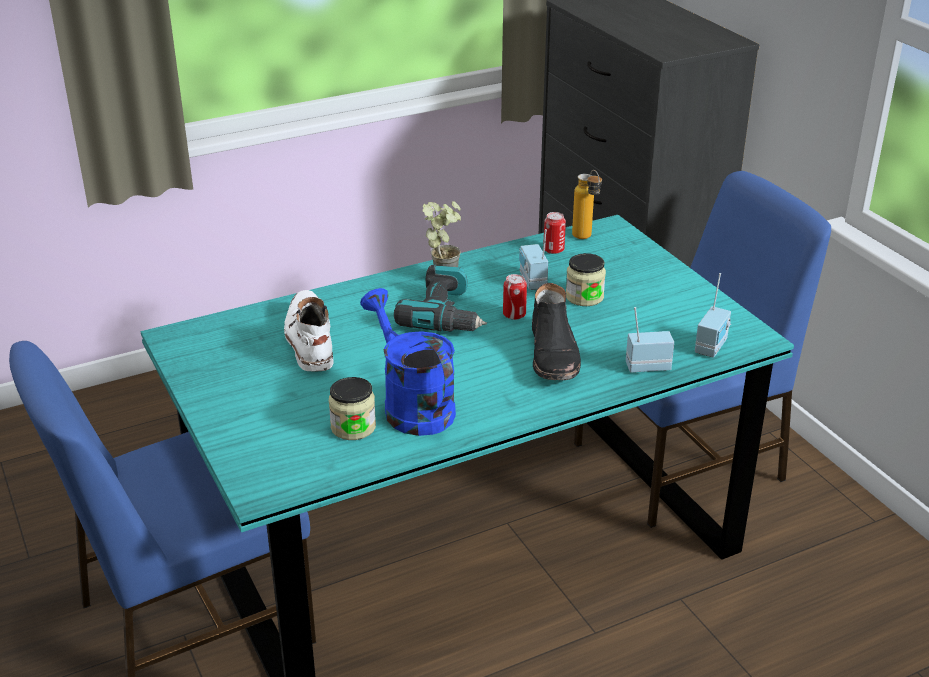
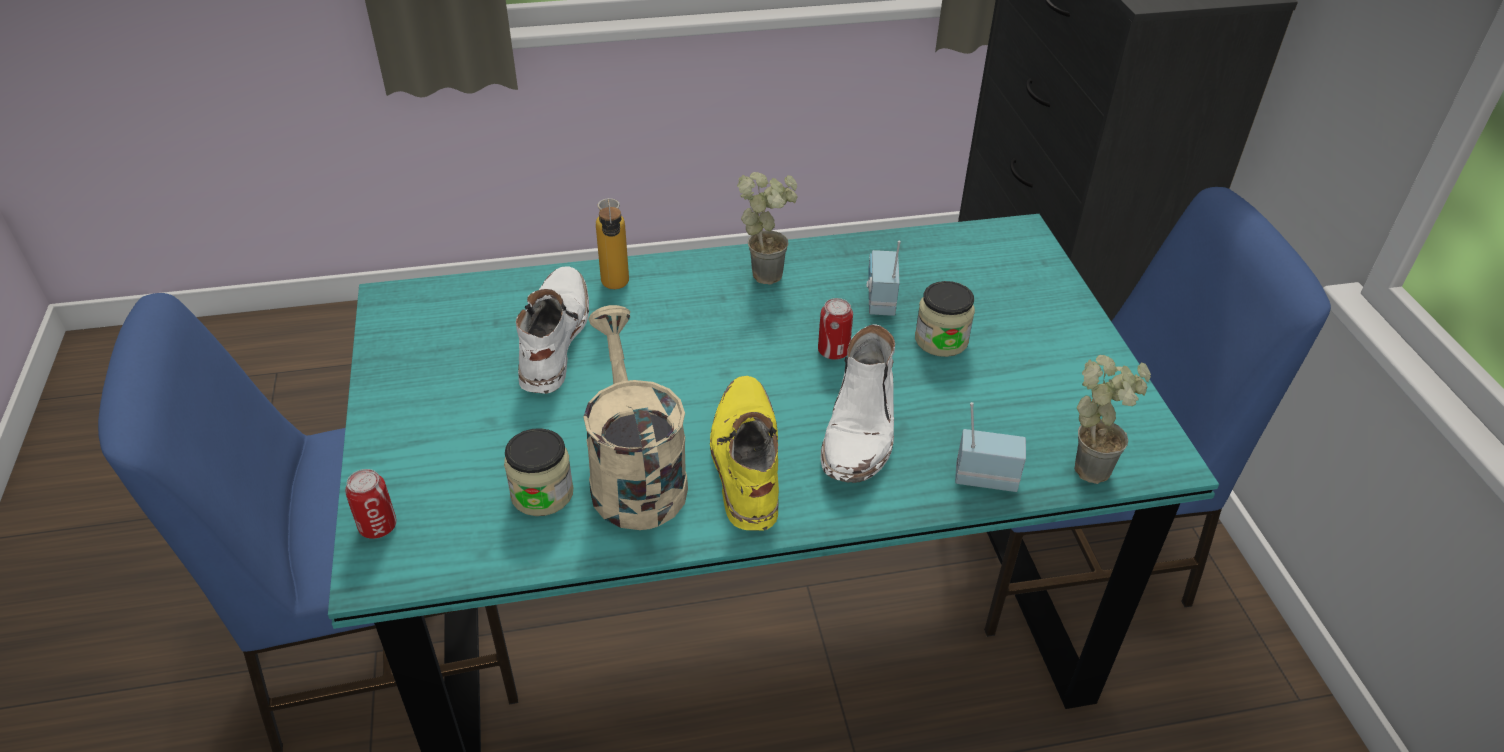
camera: 15 degrees right, 10 degrees up
blue watering can [360,288,456,436] -> beige watering can [583,305,688,530]
power drill [394,265,487,332] -> none
black boot [532,283,581,380] -> white boot [820,325,895,483]
can [543,212,566,254] -> can moved to [345,469,397,539]
bottle [572,170,602,239] -> bottle moved to [596,198,629,289]
radio [695,273,731,358] -> potted plant [1074,355,1151,484]
none -> yellow boot [710,376,779,531]

